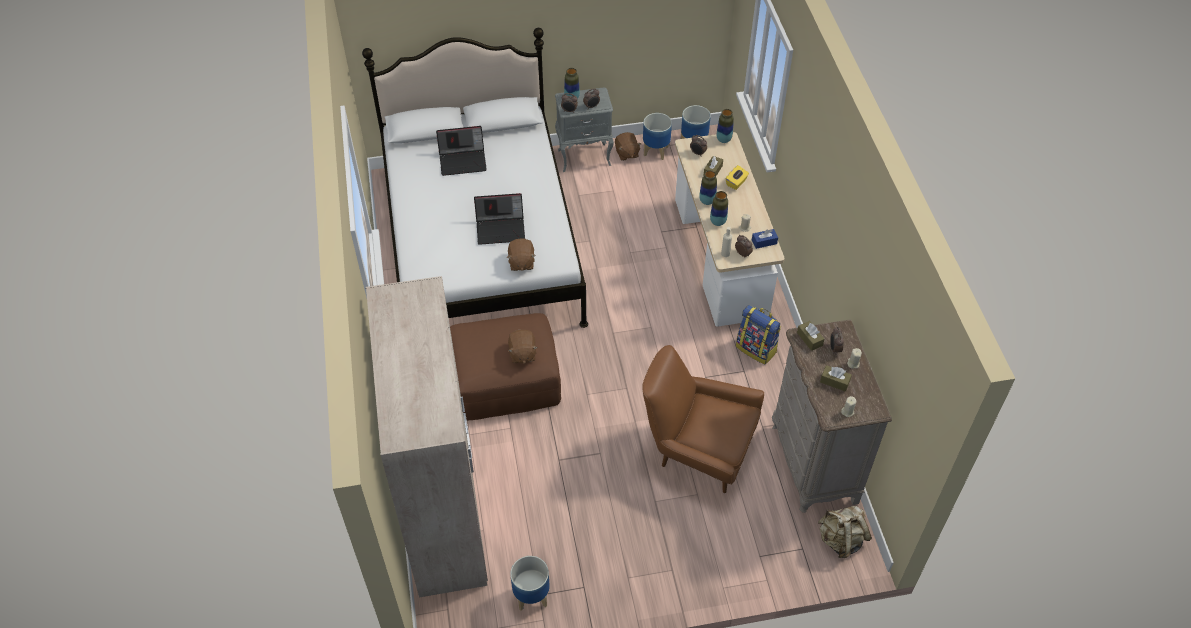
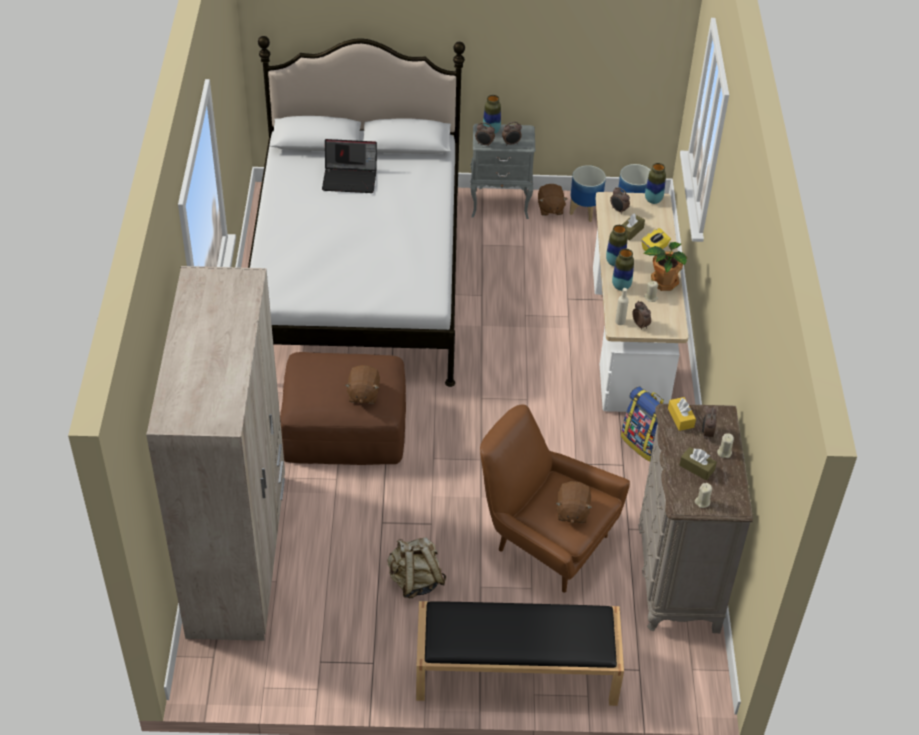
camera: 10 degrees right, 5 degrees down
laptop [474,193,525,245] -> none
brown plush toy [507,238,536,271] -> brown plush toy moved to [555,481,593,523]
planter [510,556,550,611] -> none
blue tissue box [752,229,778,249] -> none
brown tissue box [797,321,824,351] -> yellow tissue box [668,397,696,431]
beige backpack [818,506,872,558] -> beige backpack moved to [387,537,447,598]
none -> black bench [416,601,624,706]
none -> potted plant [643,242,687,291]

